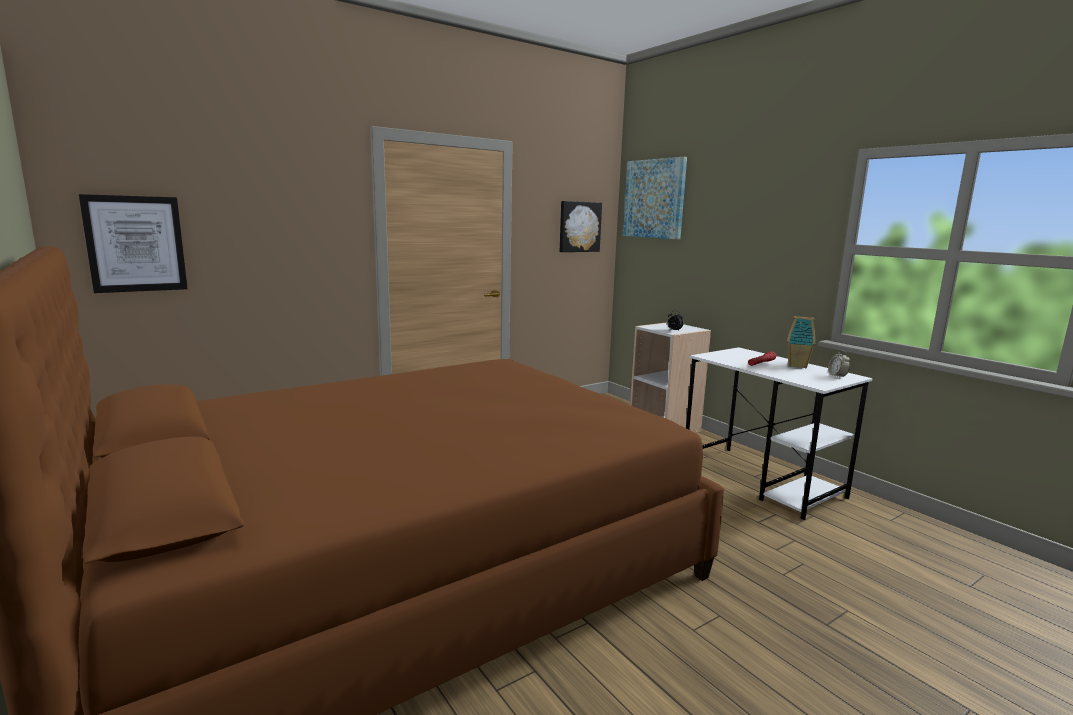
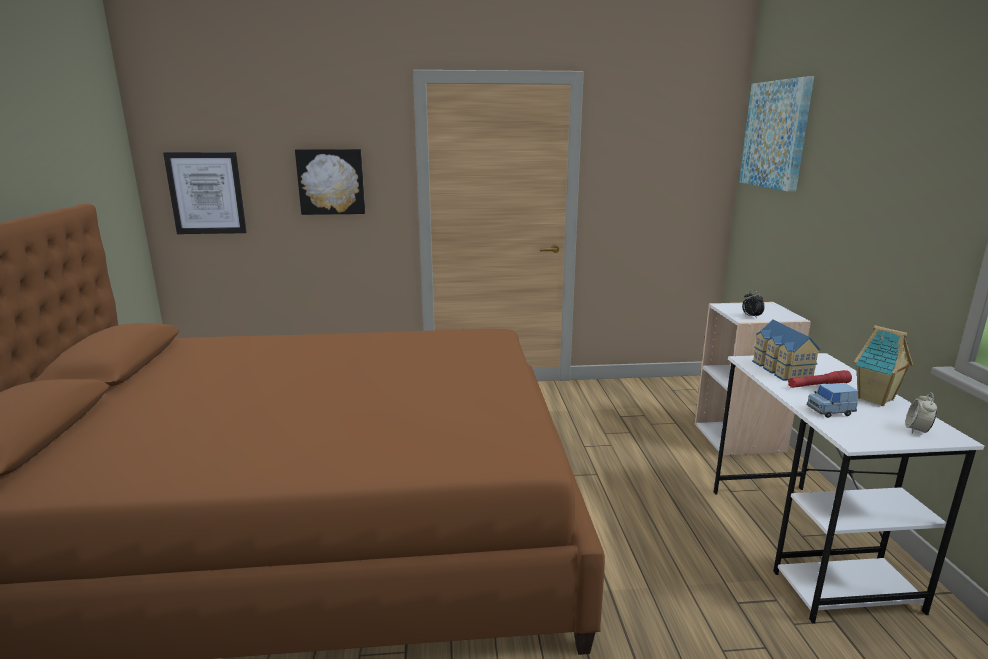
camera: 30 degrees right, 5 degrees up
picture [560,201,602,252] -> picture moved to [295,149,365,215]
none -> toy house [752,320,820,381]
none -> blue toy car [807,383,859,418]

